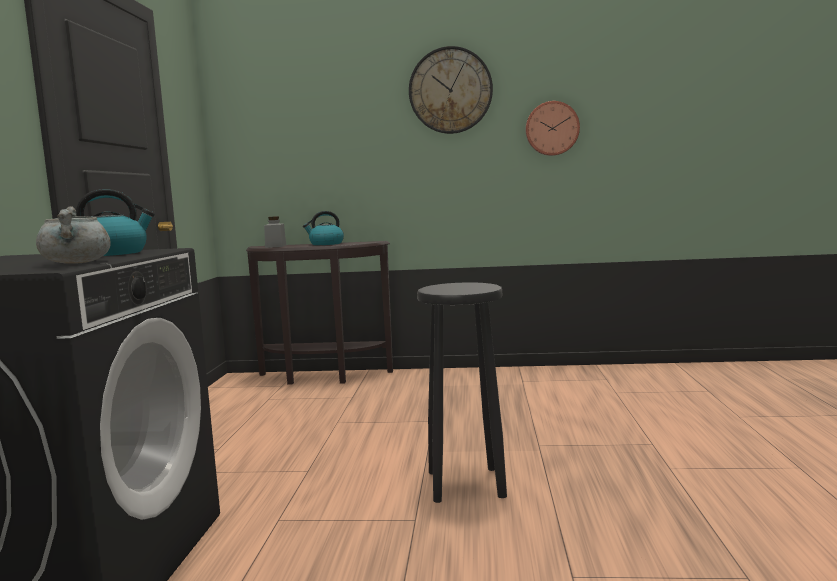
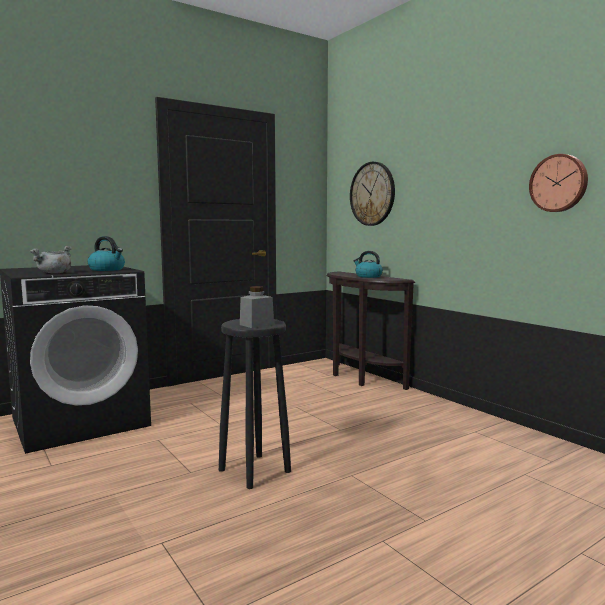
camera: 50 degrees right, 0 degrees up
grey jar [264,216,286,248] -> grey jar moved to [240,286,274,328]
wall clock [409,46,493,134] -> wall clock moved to [350,162,395,226]

